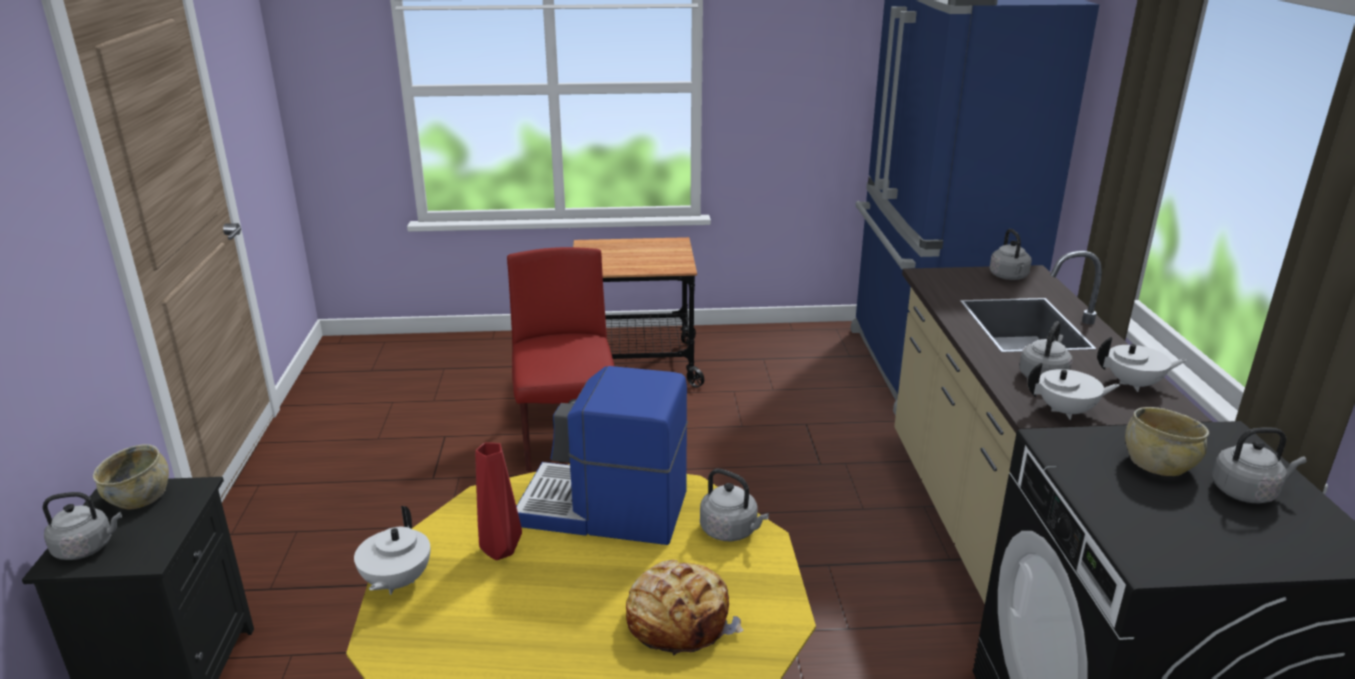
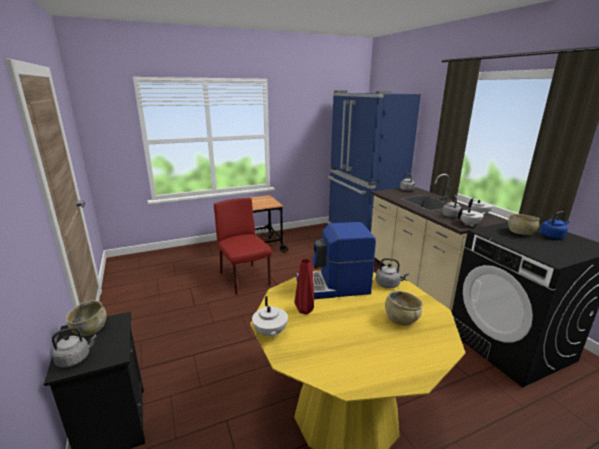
camera: 20 degrees left, 5 degrees down
bread [626,560,743,655] -> beige bowl [385,291,423,326]
grey kettle [1212,427,1307,503] -> blue kettle [540,211,569,239]

